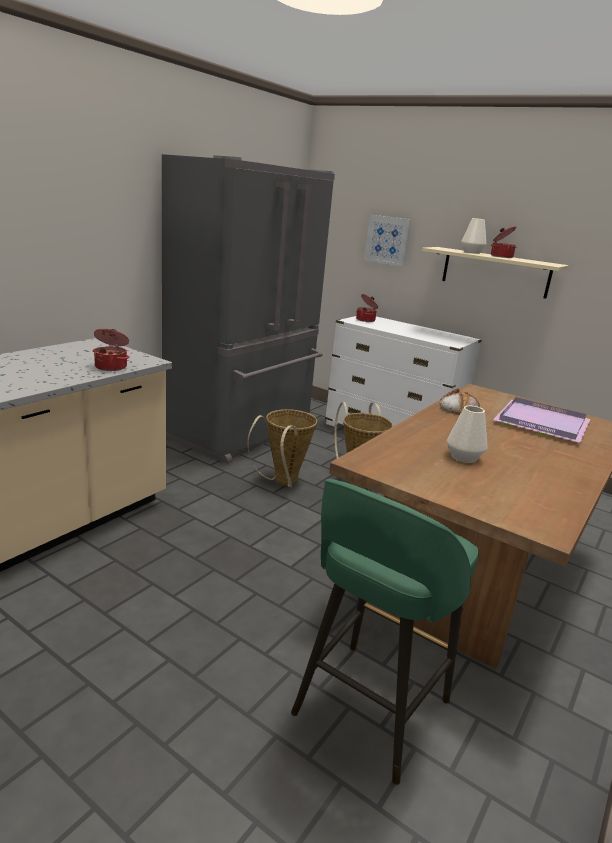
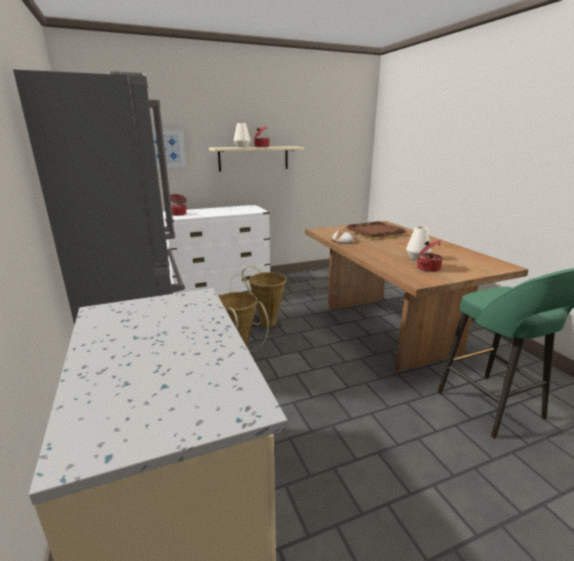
camera: 55 degrees left, 0 degrees up
cooking pot [92,329,130,371] -> cooking pot moved to [417,240,443,272]
purple tray [493,397,590,443] -> brown tray [345,221,408,239]

